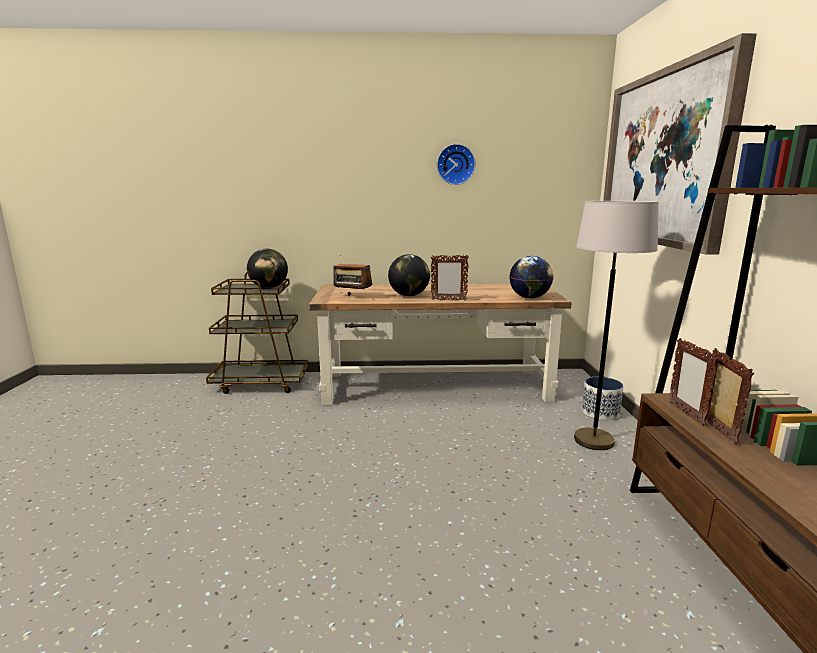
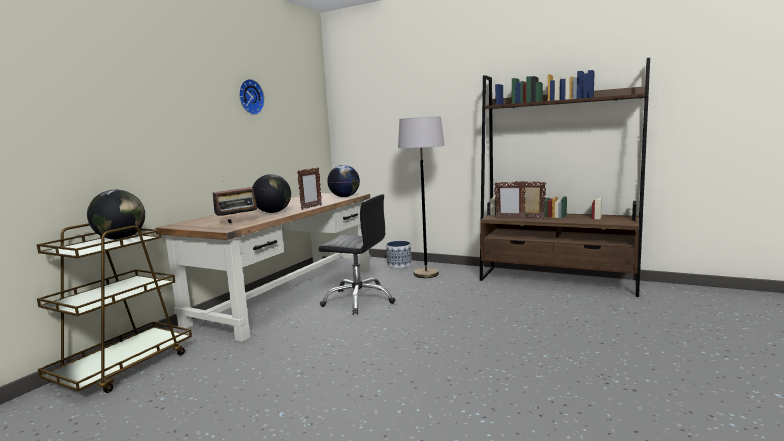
camera: 60 degrees left, 5 degrees down
picture [603,33,757,255] -> none
none -> black office chair [319,194,395,315]

